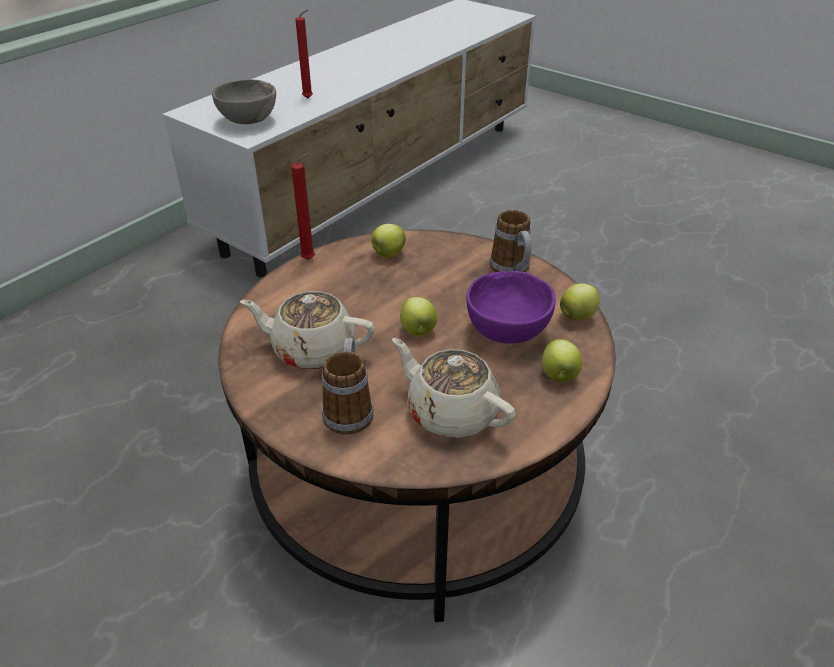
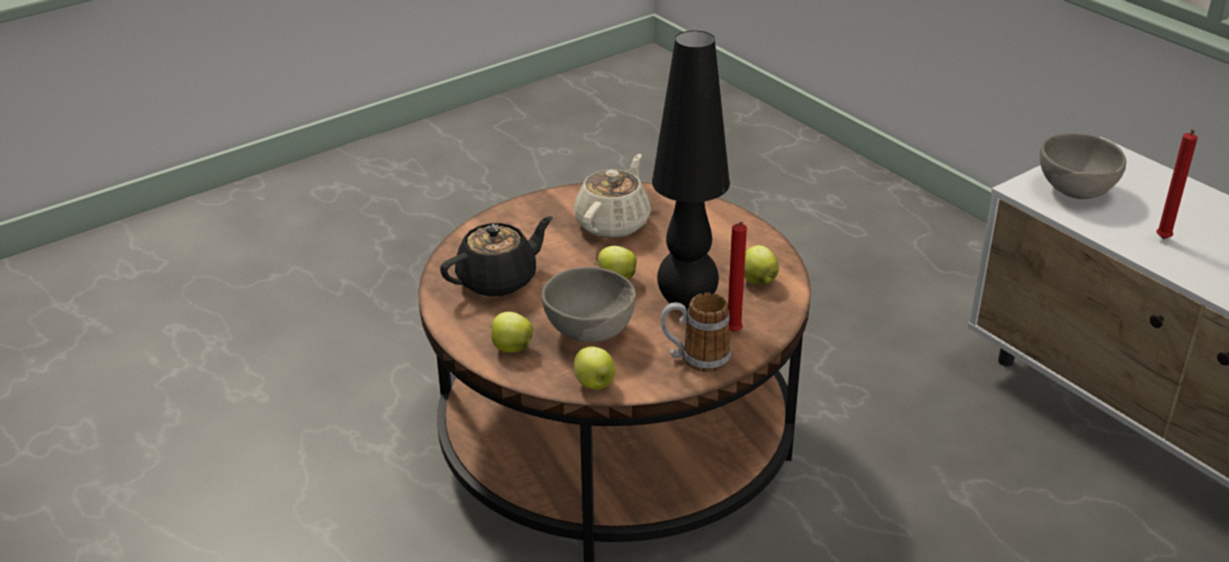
camera: 105 degrees right, 5 degrees down
red candle [291,152,315,260] -> red candle moved to [728,222,747,332]
mug [322,338,374,435] -> none
beige teapot [392,338,516,438] -> black teapot [440,216,553,297]
purple bowl [466,271,556,344] -> grey bowl [541,267,636,343]
none -> black table lamp [652,30,730,311]

